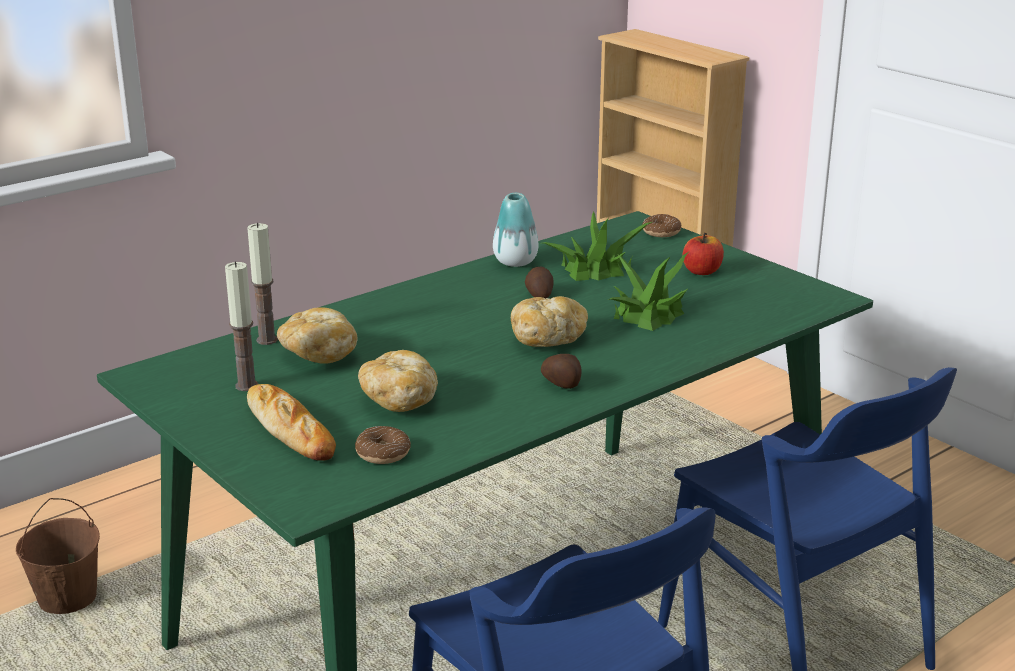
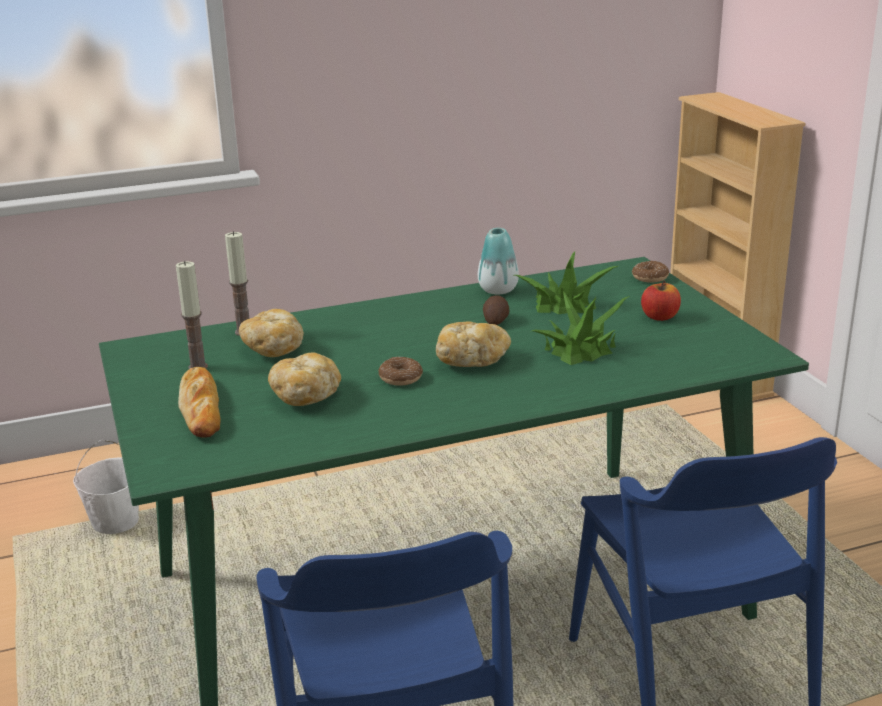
camera: 20 degrees right, 0 degrees up
brown bucket [16,498,100,614] -> white bucket [73,440,139,534]
donut [355,426,411,464] -> donut moved to [378,357,423,386]
potato [541,354,581,389] -> none

